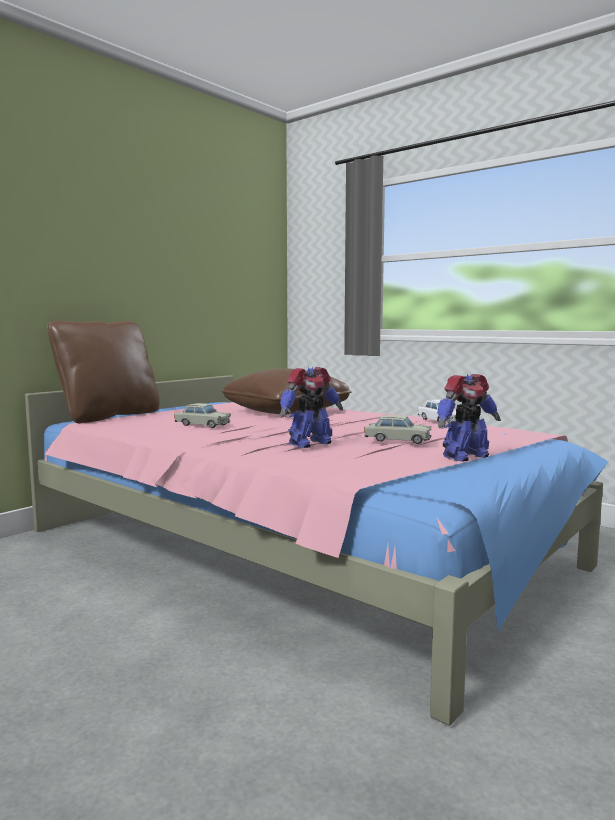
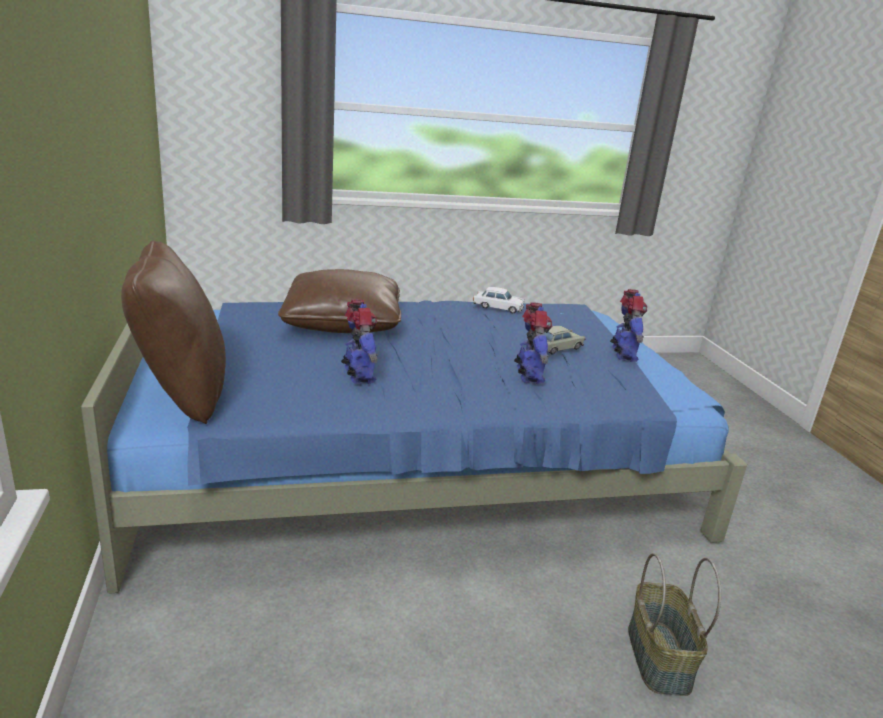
camera: 55 degrees left, 15 degrees up
pink bed [25,375,608,726] -> blue bed [81,301,747,594]
beige toy car [174,403,231,428] -> toy robot [341,299,378,384]
none -> basket [628,553,721,696]

